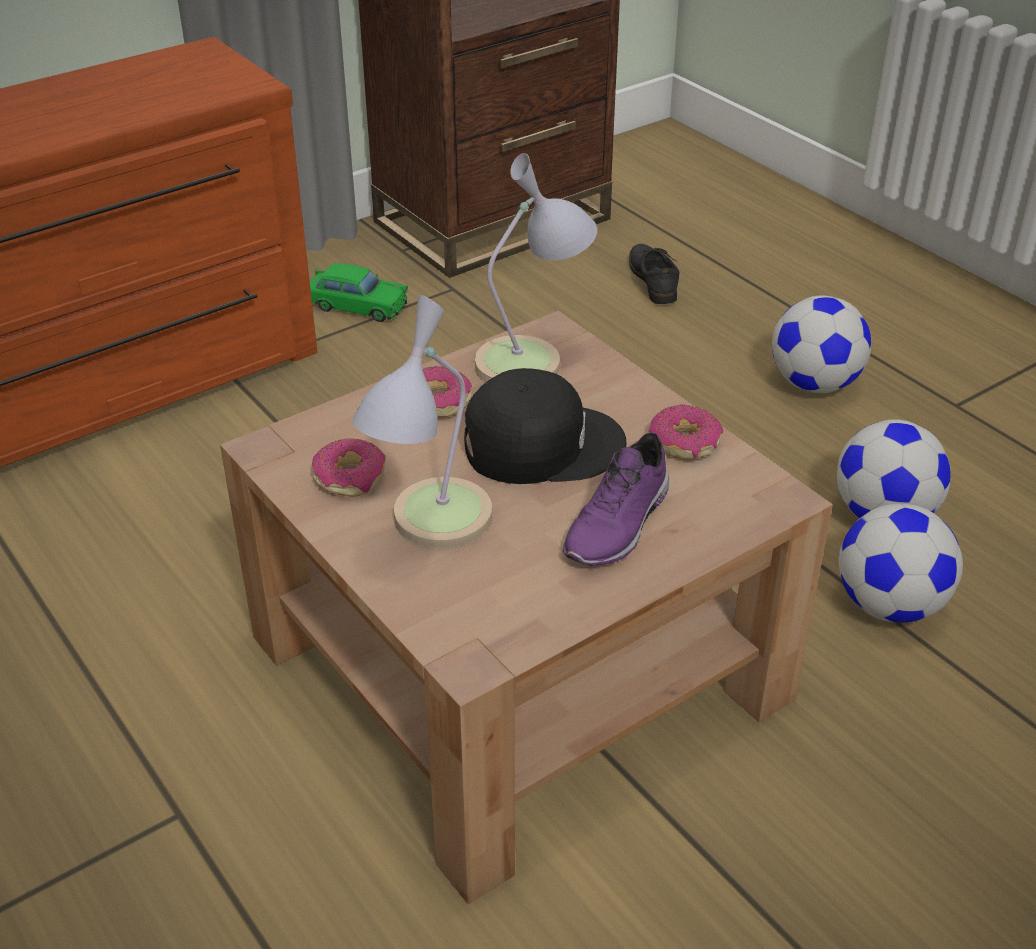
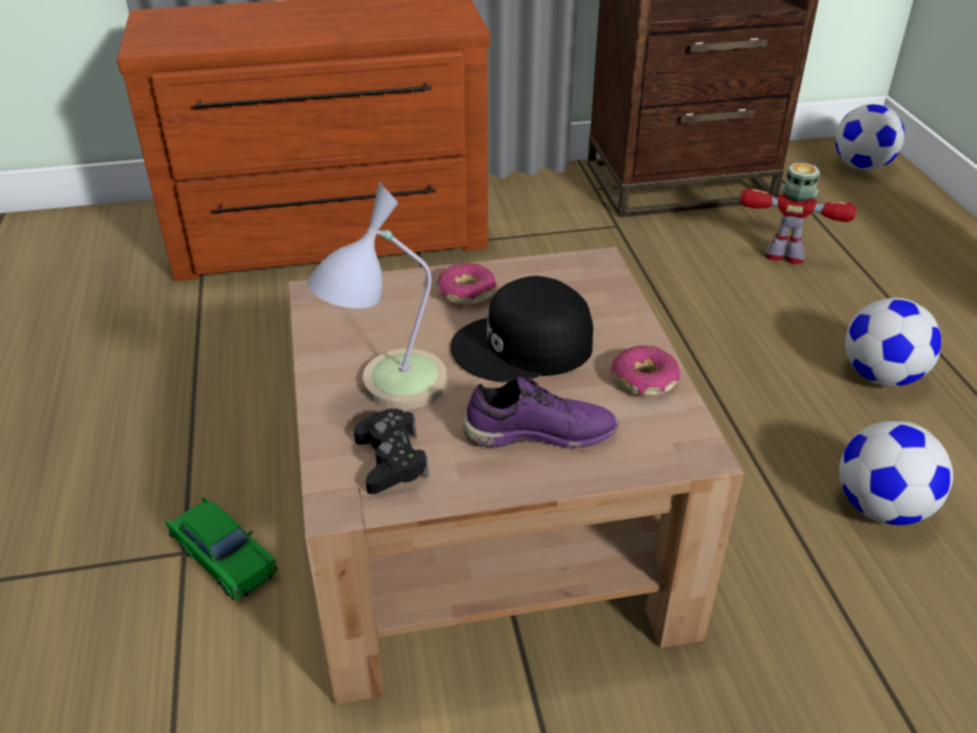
camera: 25 degrees right, 0 degrees up
green toy car [310,264,408,322] -> green toy car moved to [165,497,278,600]
donut [312,438,386,497] -> none
black cap [464,368,626,484] -> black cap turned 150 degrees clockwise [450,276,593,382]
table lamp [474,153,597,383] -> none
purple shoe [563,432,669,565] -> purple shoe turned 150 degrees counterclockwise [463,376,618,449]
black shoe [629,244,680,304] -> toy robot [740,163,856,264]
football [839,504,963,623] -> football moved to [835,104,905,171]
none -> black game controller [354,408,429,494]

